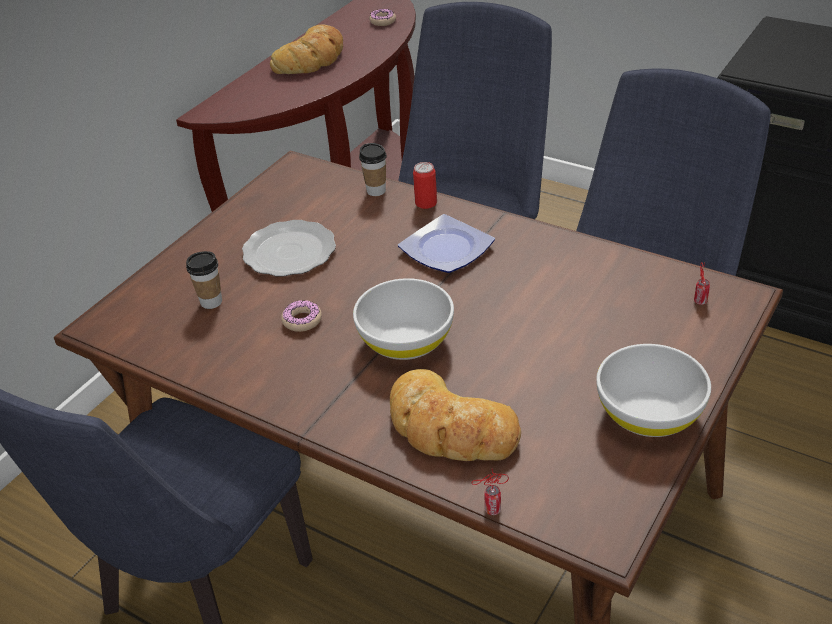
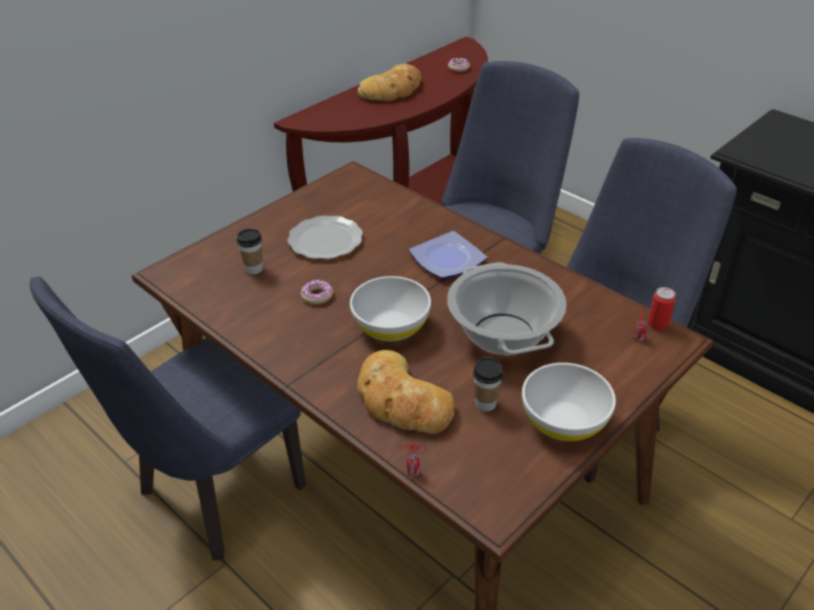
camera: 10 degrees right, 0 degrees up
cup [359,143,387,196] -> cup moved to [473,357,503,411]
can [413,162,437,209] -> can moved to [648,287,676,330]
none -> cooking pot [447,262,566,355]

